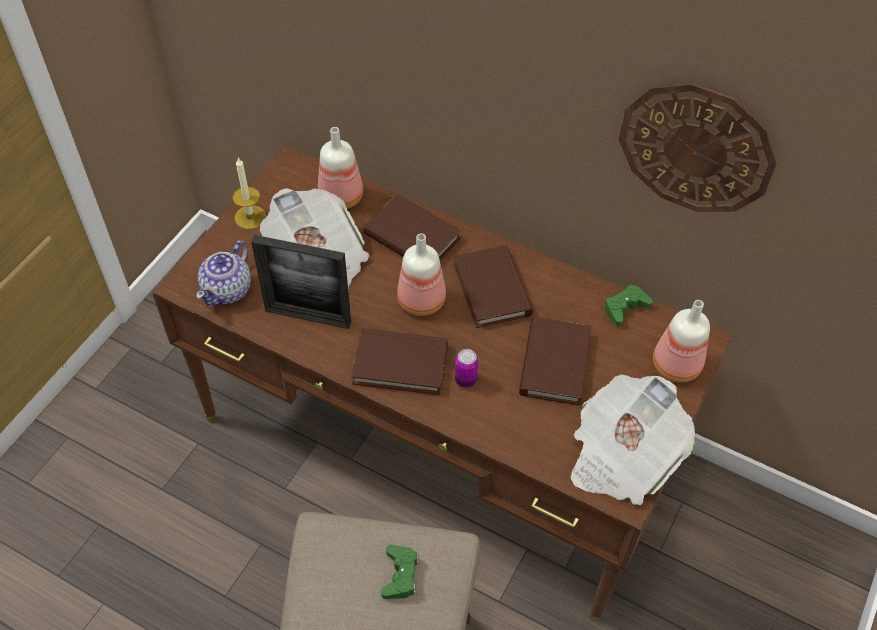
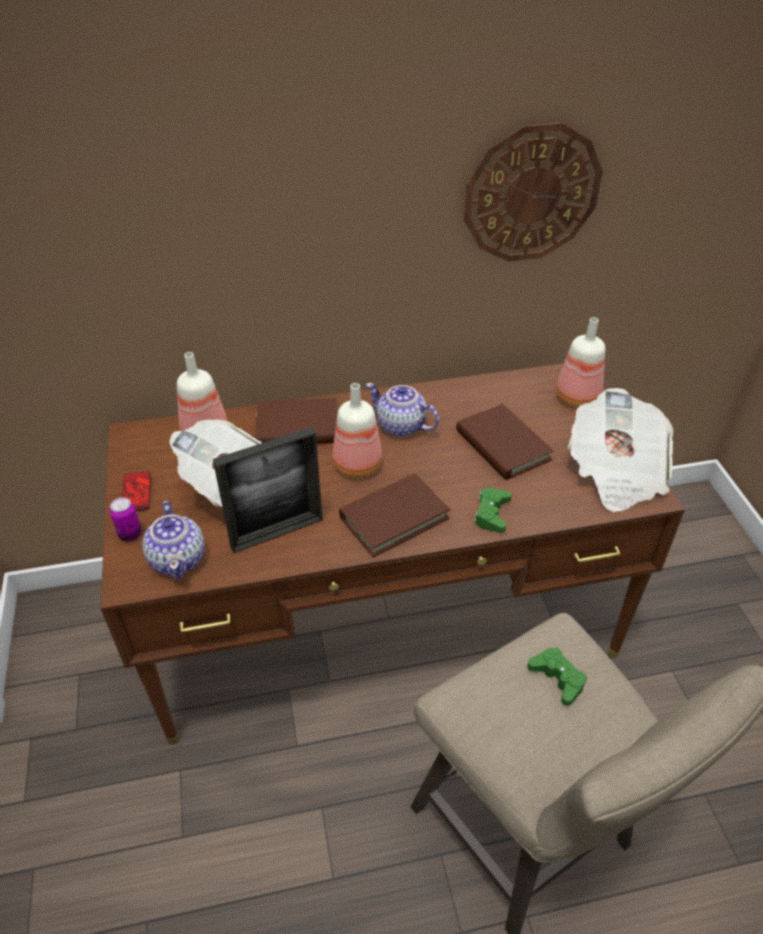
camera: 40 degrees left, 10 degrees down
candle [232,157,266,229] -> phone [122,471,151,511]
brown book [454,245,533,328] -> teapot [366,383,440,437]
can [455,349,478,388] -> can moved to [110,497,142,542]
green game controller [604,284,653,326] -> green game controller moved to [473,488,512,533]

